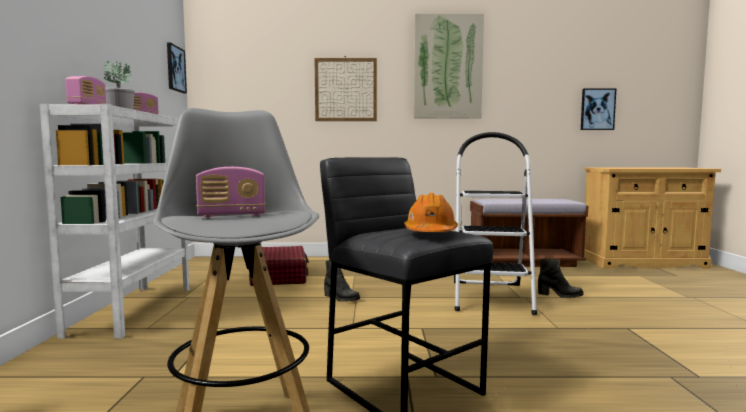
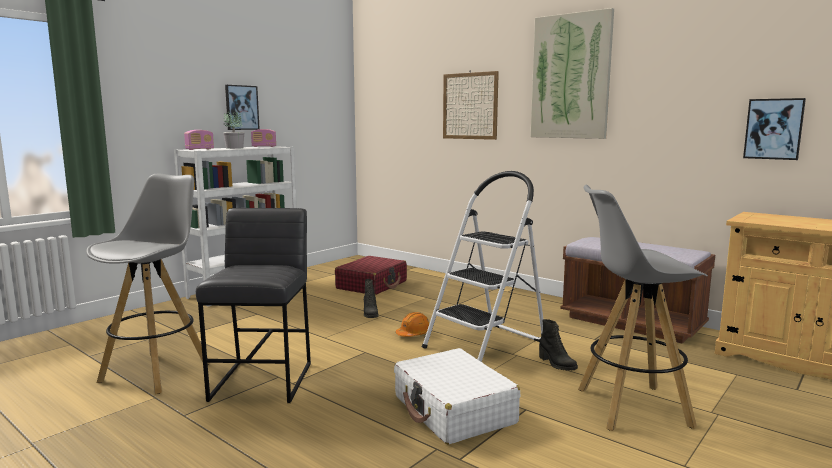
camera: 40 degrees right, 5 degrees up
picture [167,43,187,93] -> picture moved to [225,85,260,130]
radio [196,167,265,217] -> none
orange hard hat [404,193,458,232] -> orange hard hat moved to [396,312,429,337]
none -> white suitcase [394,348,520,445]
none -> grey stool [578,185,708,431]

